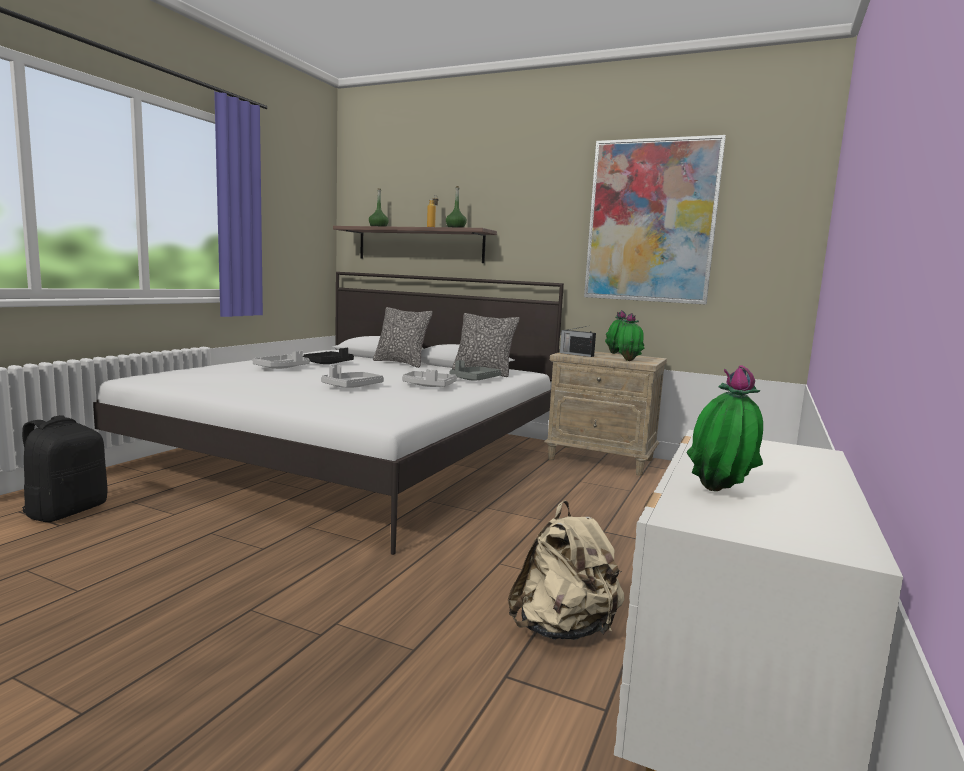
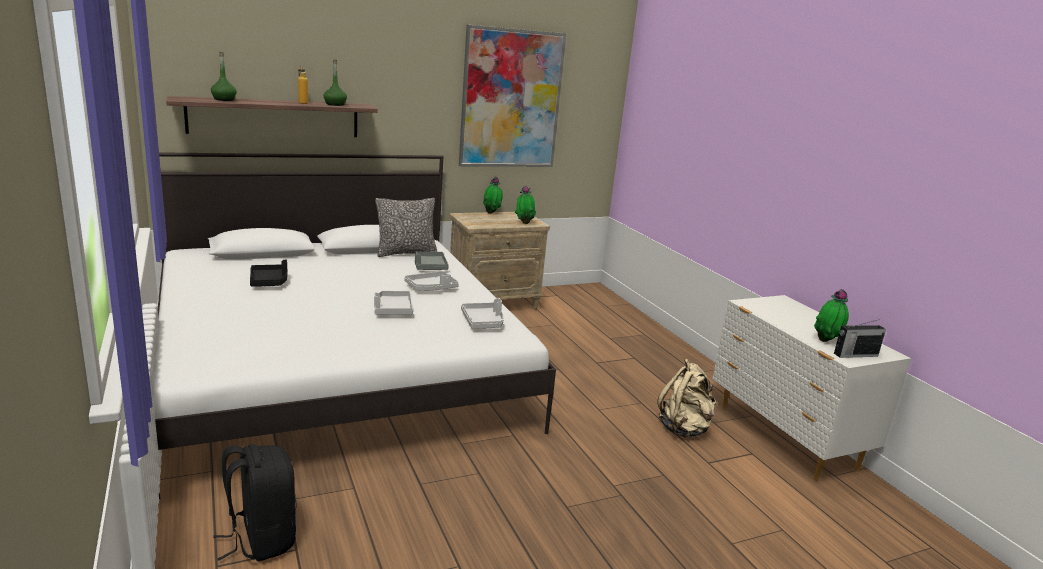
camera: 50 degrees left, 10 degrees up
grey tray [253,351,310,369] -> grey tray moved to [461,298,504,329]
pillow [373,307,433,368] -> none
radio [560,326,596,357] -> radio moved to [834,319,886,358]

